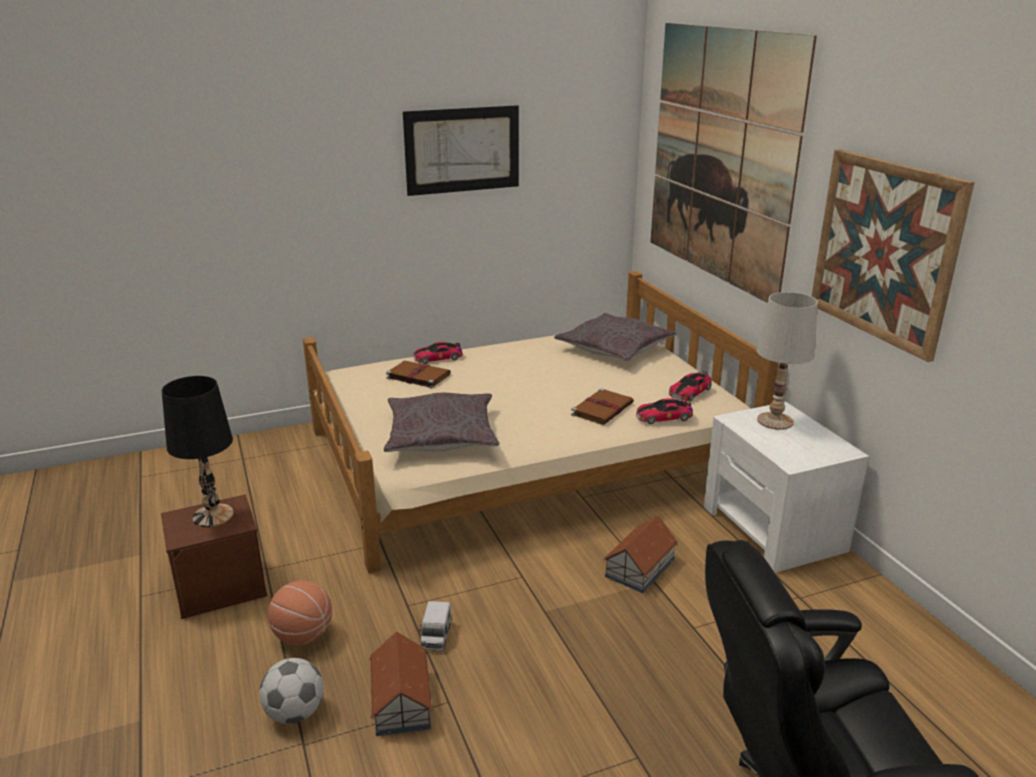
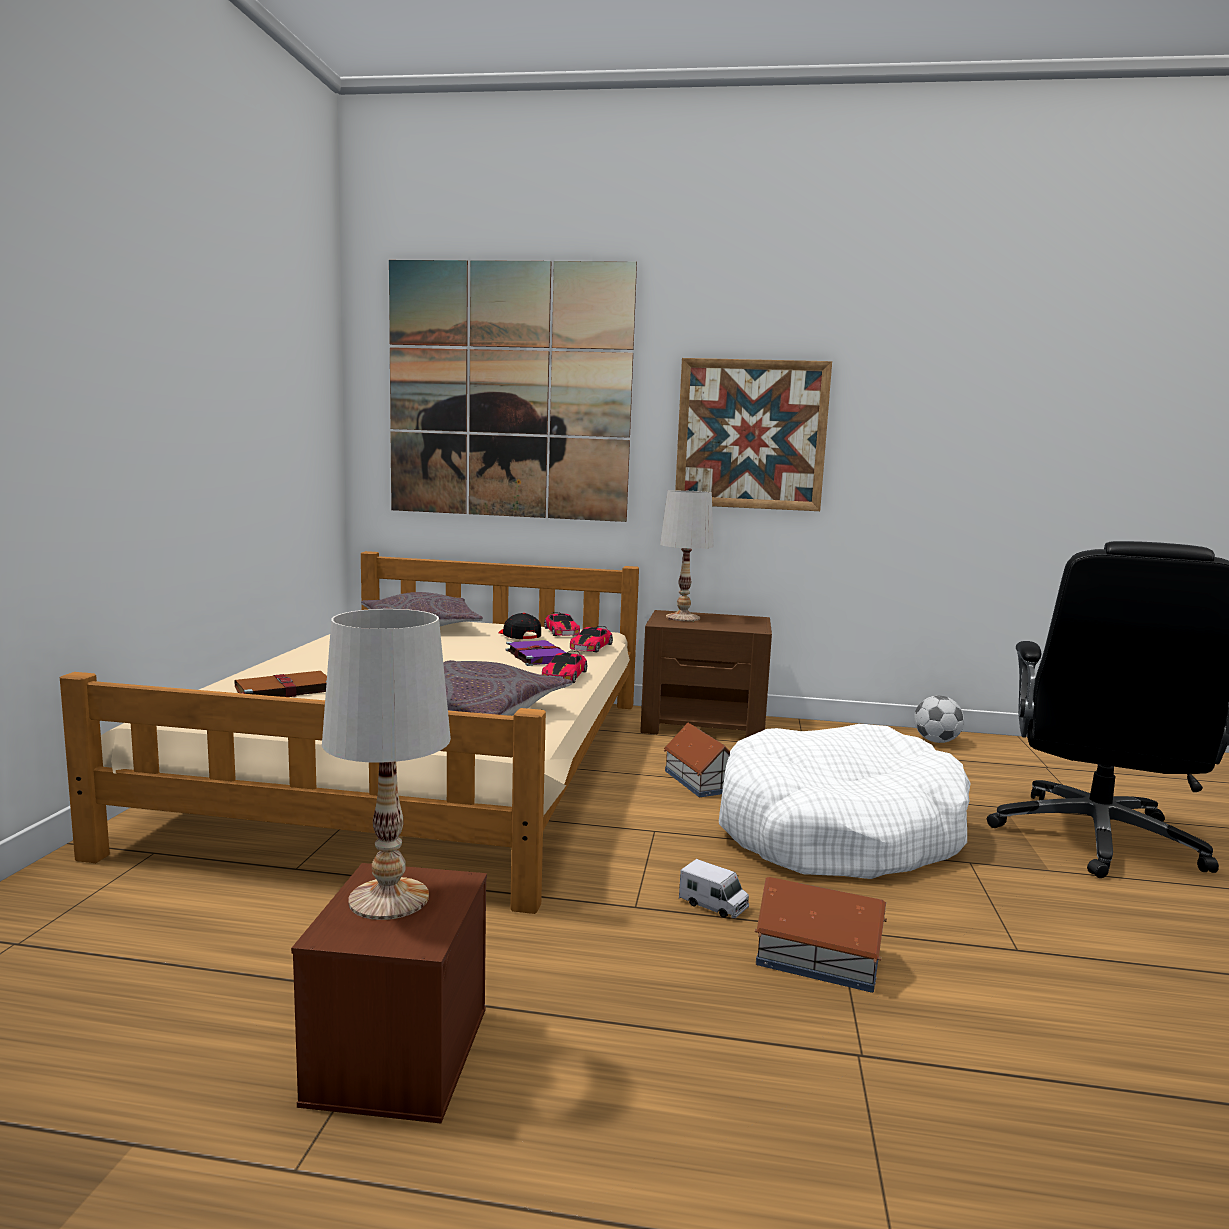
camera: 60 degrees left, 15 degrees down
black table lamp [162,376,234,527] -> white table lamp [322,609,451,920]
football [259,658,324,724] -> football moved to [914,695,964,743]
basketball [268,581,332,645] -> none
picture [403,105,519,196] -> none
toy car [413,342,463,364] -> toy car moved to [542,651,587,683]
brown book [571,388,634,425] -> purple book [506,640,566,666]
white nightstand [704,402,869,573] -> brown nightstand [640,610,772,737]
none -> black cap [498,613,541,639]
none -> white dog bed [719,724,971,879]

